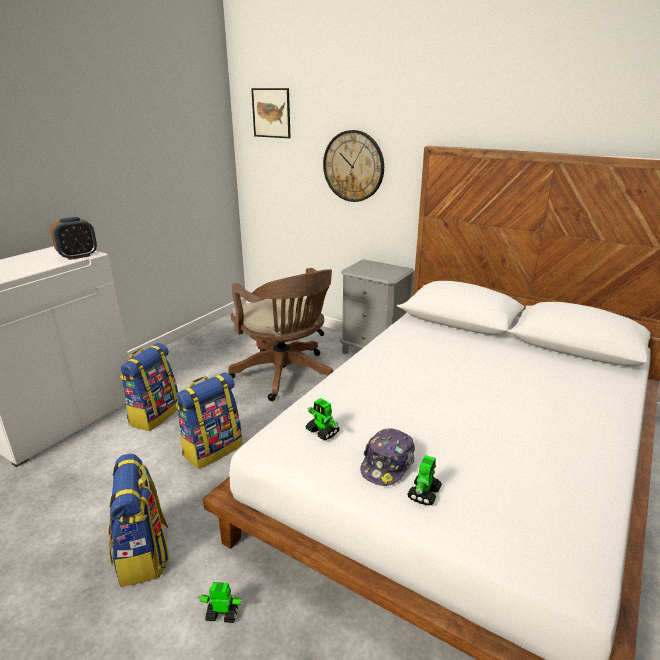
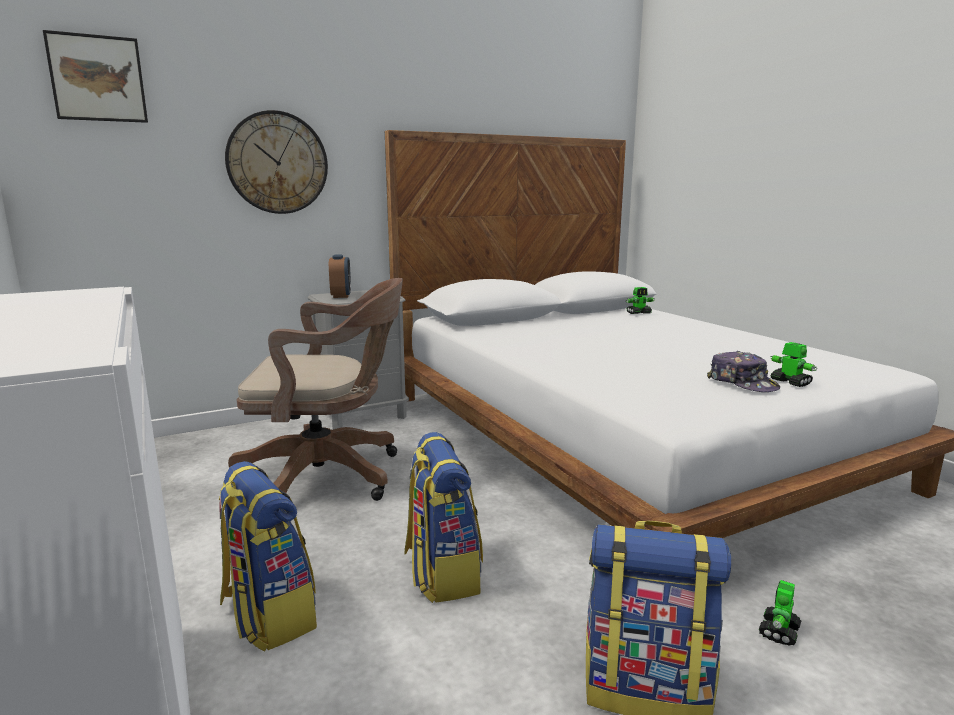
camera: 60 degrees left, 10 degrees down
alarm clock [50,217,97,260] -> alarm clock moved to [329,254,351,298]
toy robot [305,398,340,441] -> toy robot moved to [625,287,654,314]

